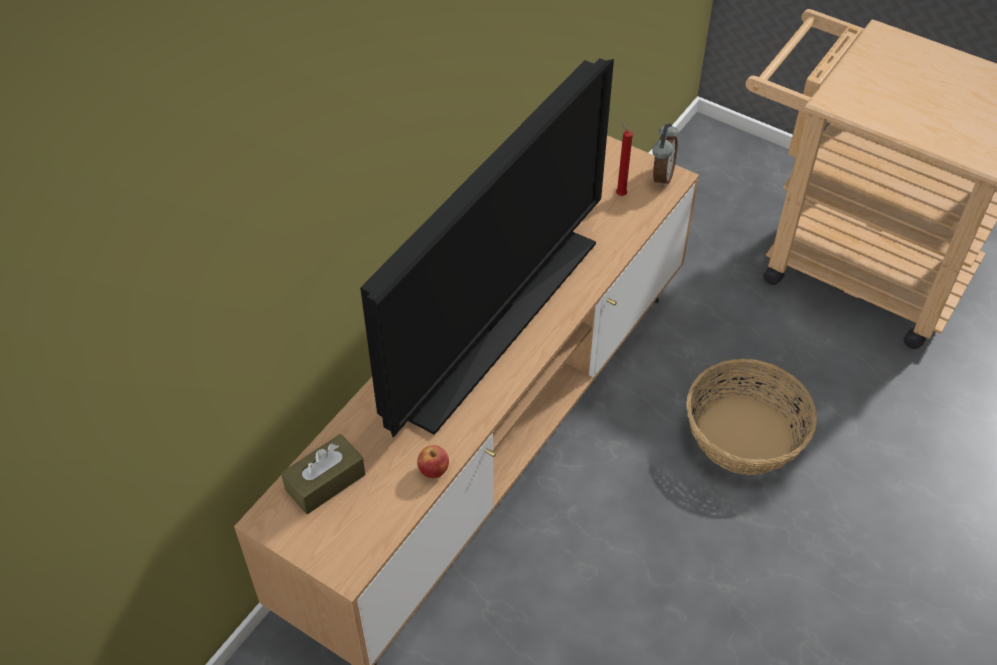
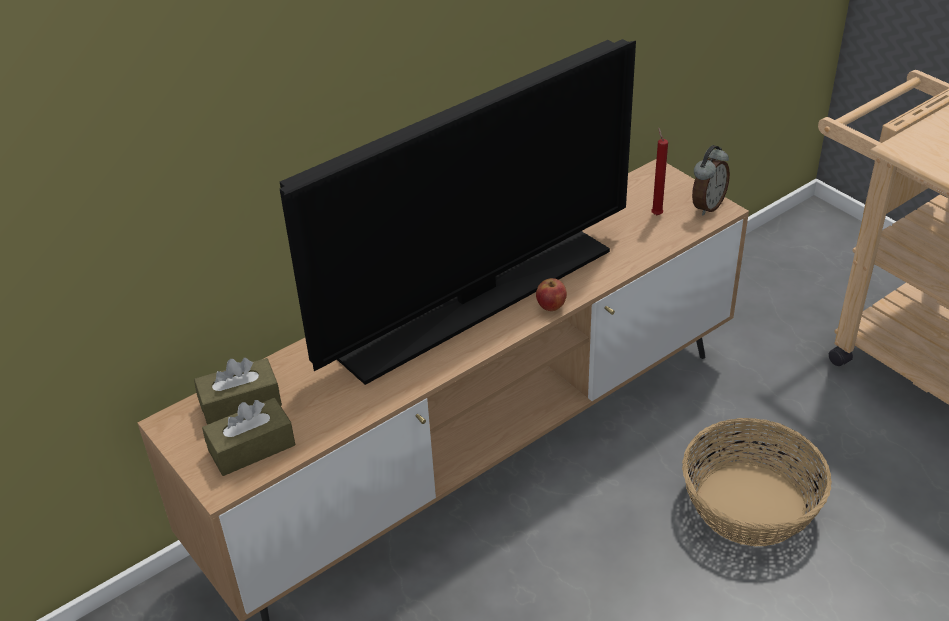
camera: 20 degrees right, 10 degrees down
apple [417,445,449,478] -> apple moved to [536,278,567,311]
none -> brown tissue box [202,398,295,476]

